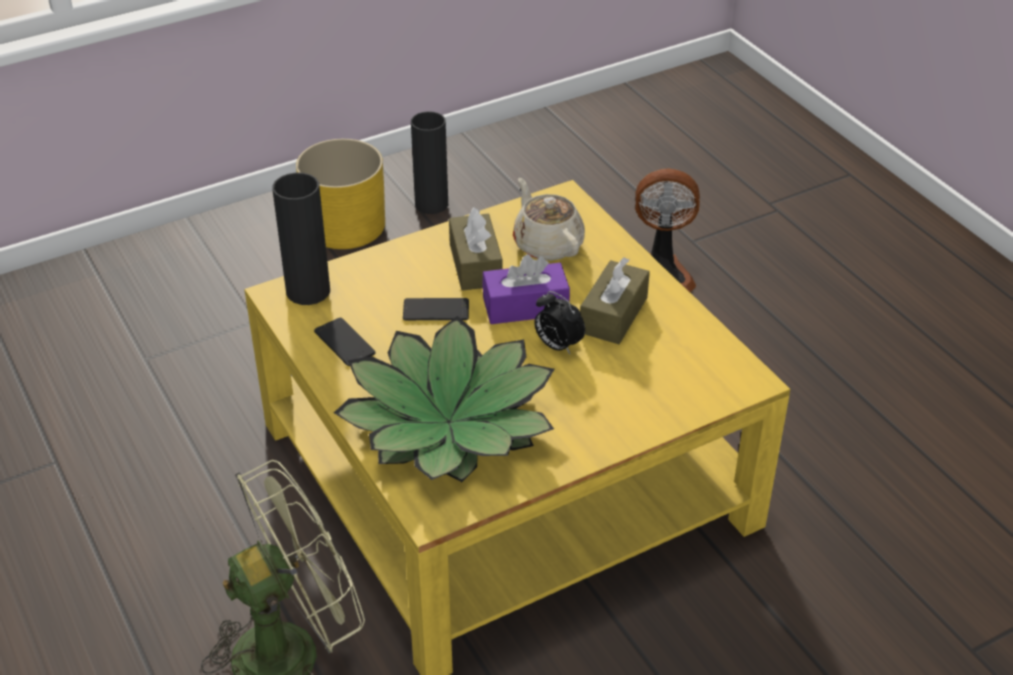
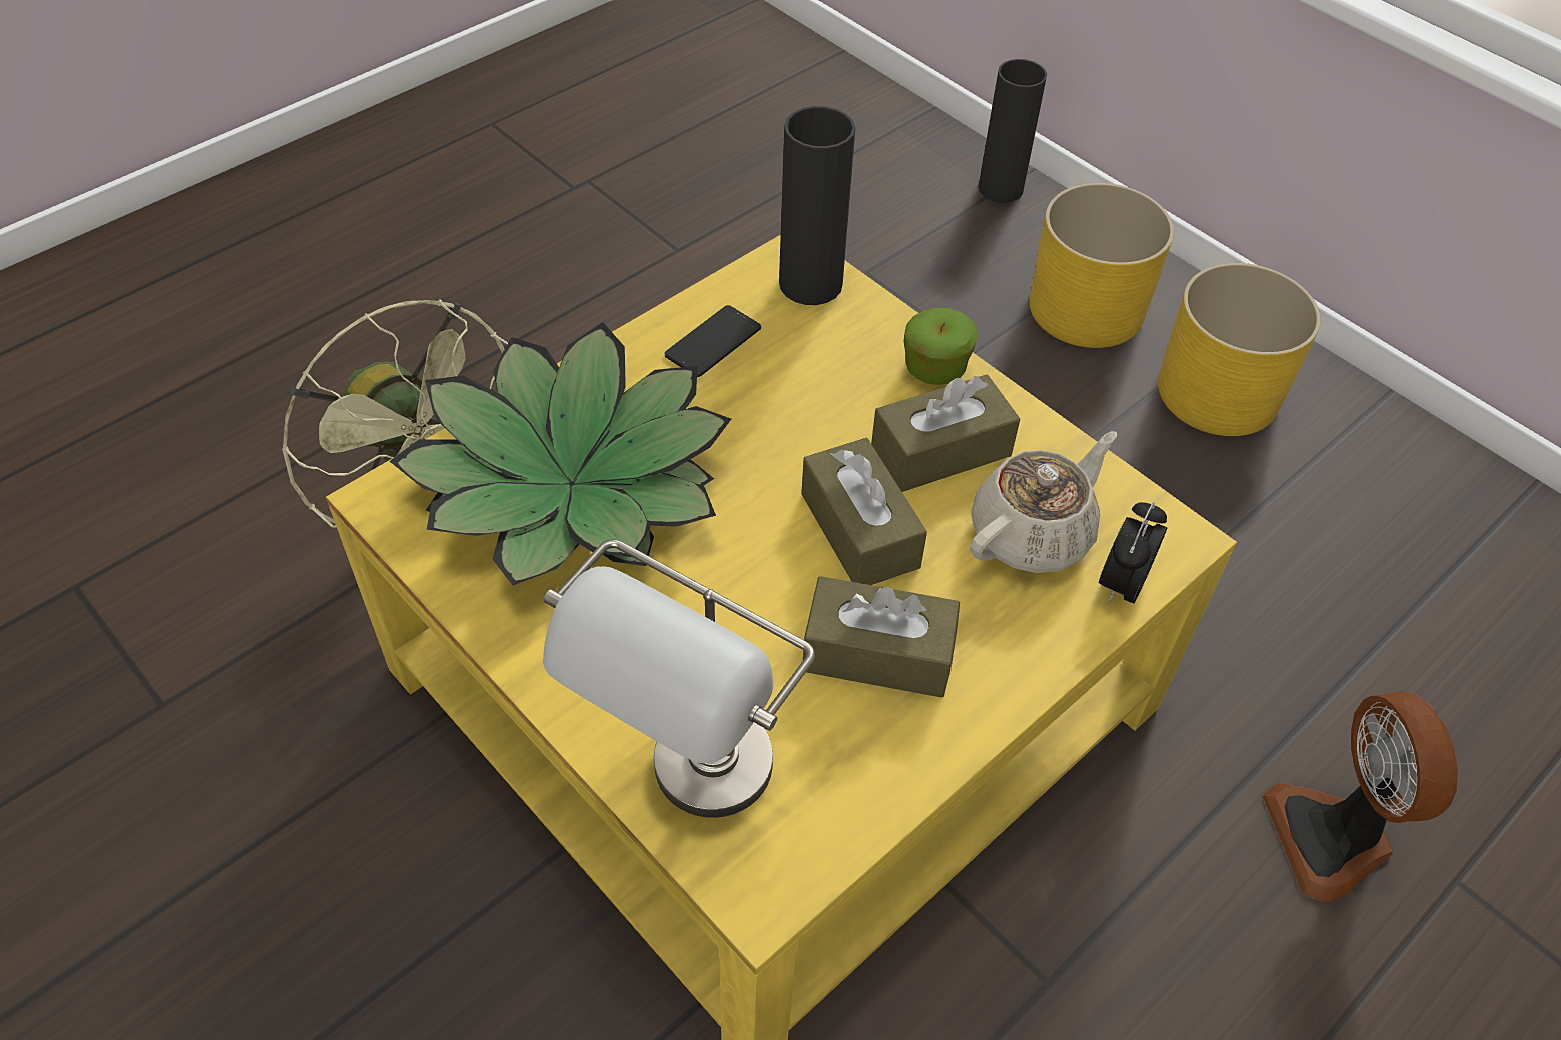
camera: 75 degrees right, 10 degrees up
phone [403,298,469,320] -> none
black vase [411,111,448,214] -> black vase moved to [978,59,1047,203]
purple tissue box [482,254,570,324] -> brown tissue box [801,438,927,585]
alarm clock [534,291,585,354] -> alarm clock moved to [1099,502,1168,604]
none -> grey table lamp [543,539,815,818]
none -> apple [903,308,978,385]
none -> yellow planter [1029,183,1174,348]

